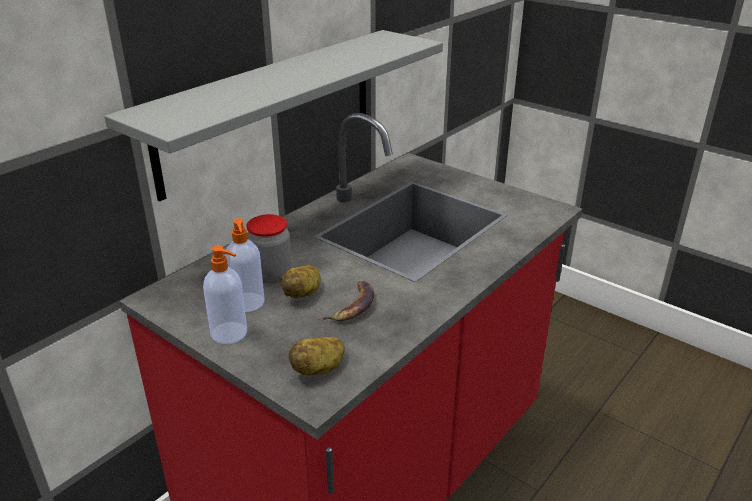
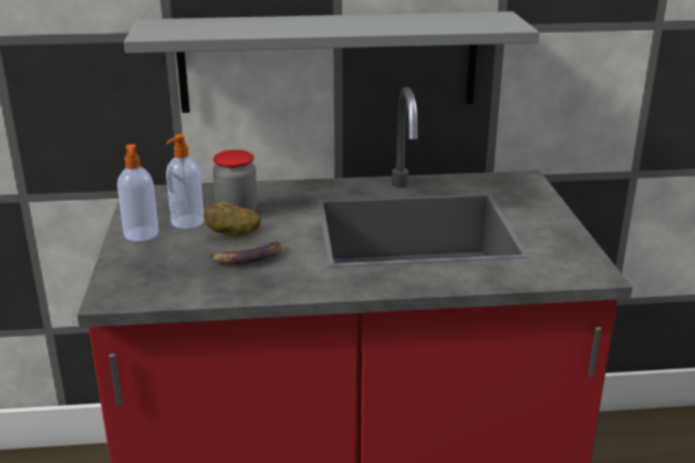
camera: 45 degrees right, 5 degrees down
potato [289,337,345,375] -> none

